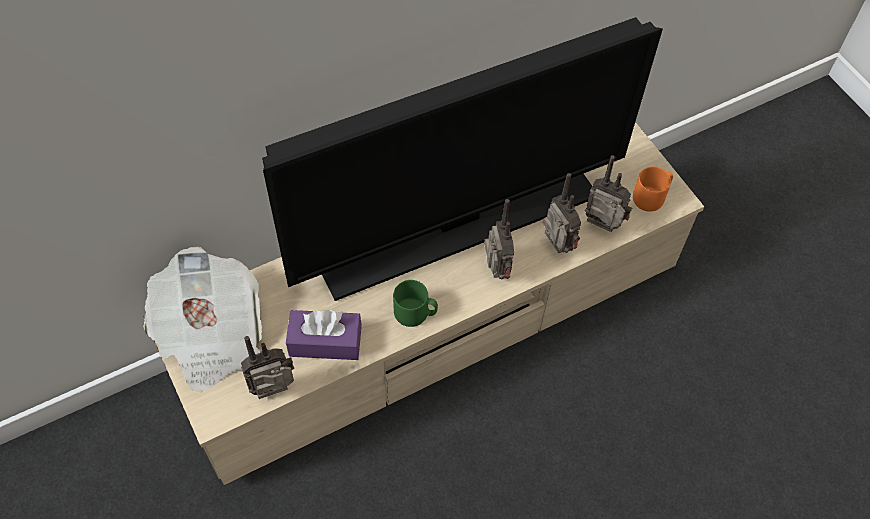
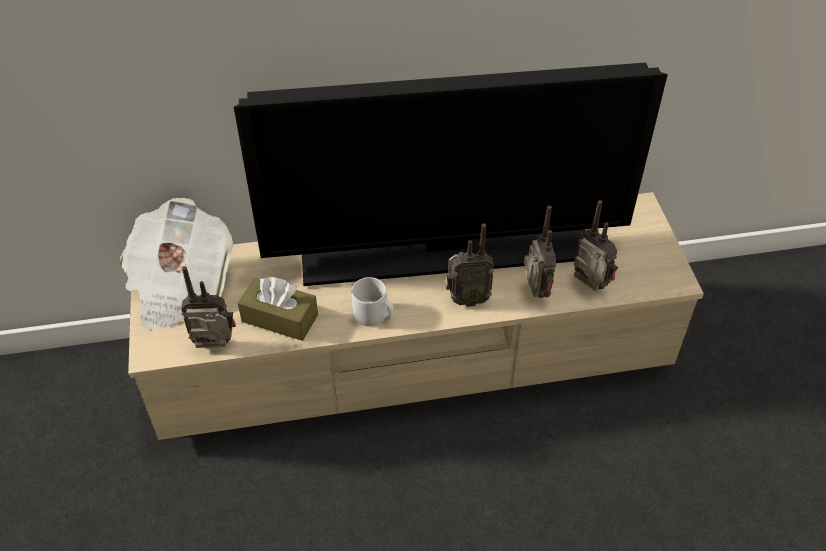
camera: 20 degrees right, 10 degrees down
purple tissue box [286,309,362,360] -> brown tissue box [238,277,318,341]
green mug [393,280,438,327] -> grey mug [351,277,394,326]
radio [484,199,514,280] -> radio turned 75 degrees clockwise [446,224,494,307]
orange mug [633,166,673,212] -> none

